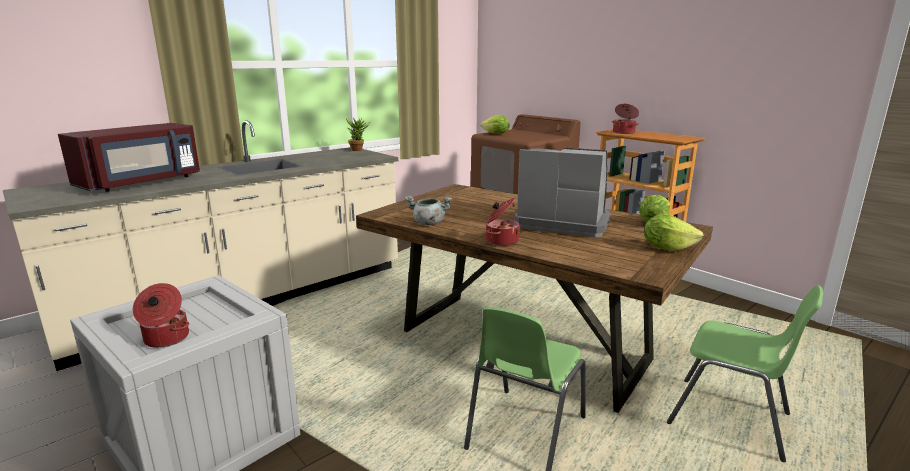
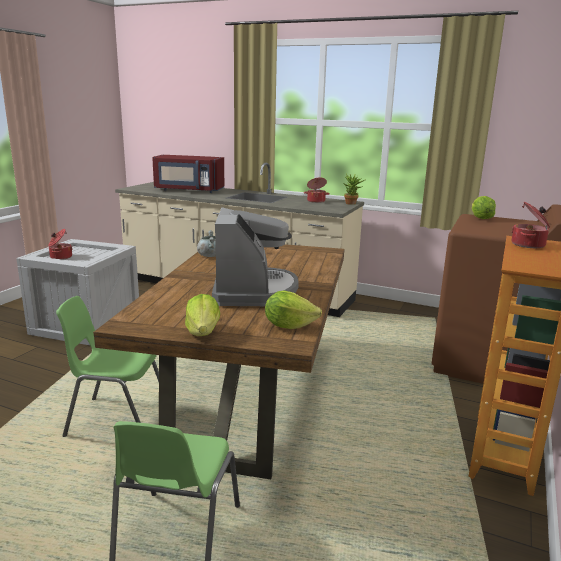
camera: 65 degrees right, 0 degrees up
cooking pot [486,198,520,246] -> cooking pot moved to [304,177,330,203]

